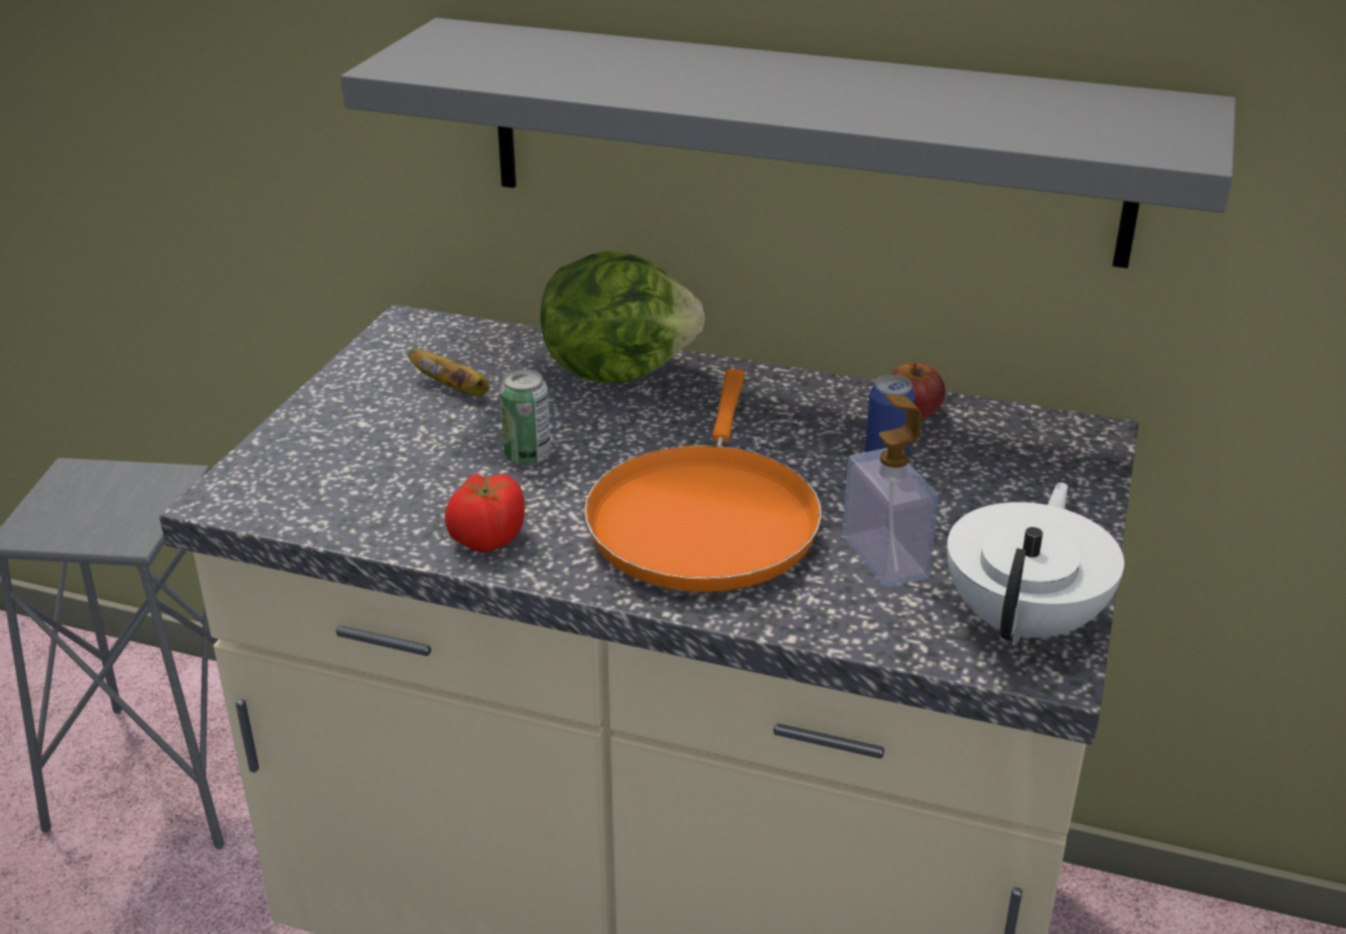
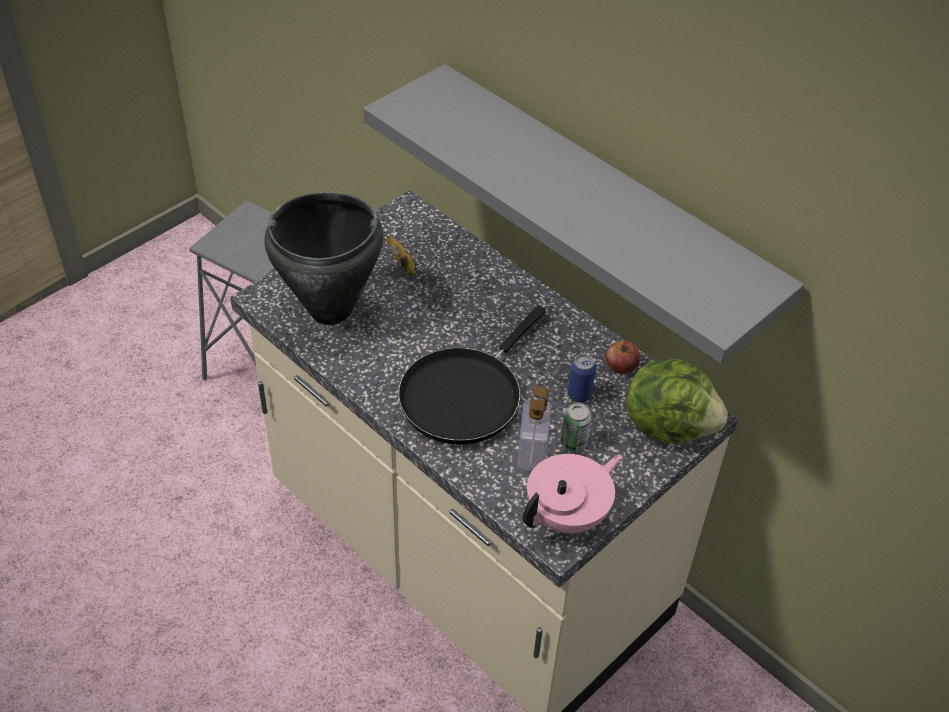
camera: 25 degrees right, 15 degrees up
tomato [445,473,525,552] -> none
can [500,369,551,466] -> can moved to [561,403,592,452]
lettuce [540,251,705,382] -> lettuce moved to [626,359,728,444]
orange frying pan [584,369,822,592] -> black frying pan [398,306,546,445]
white teapot [947,482,1124,646] -> pink teapot [523,454,622,533]
none -> black cooking pot [265,192,384,325]

